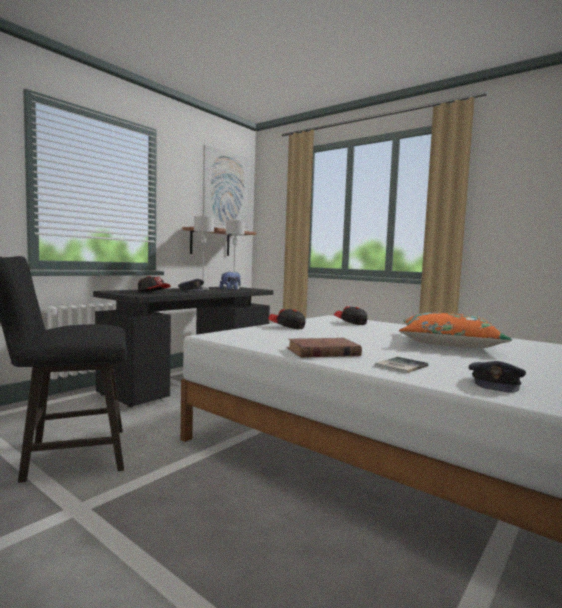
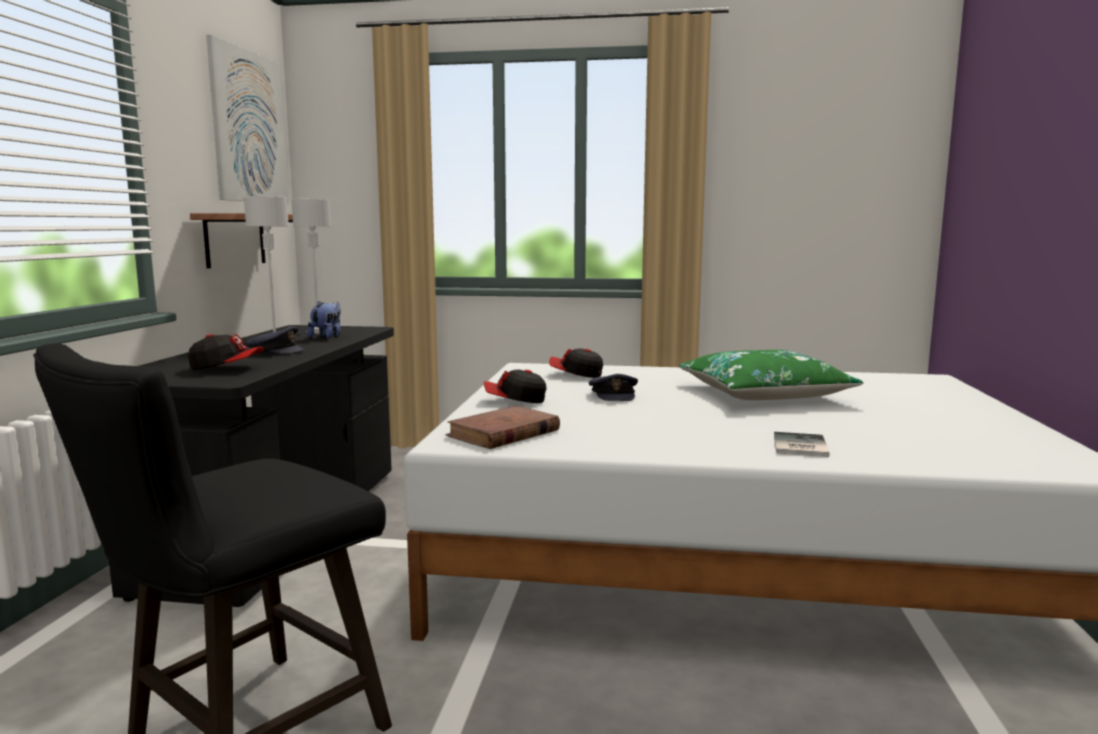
camera: 30 degrees left, 5 degrees up
brown book [287,338,362,358] -> brown book moved to [446,405,560,449]
orange pillow [399,313,512,348] -> green pillow [679,350,864,400]
grey cap [468,361,526,393] -> grey cap moved to [589,374,638,401]

